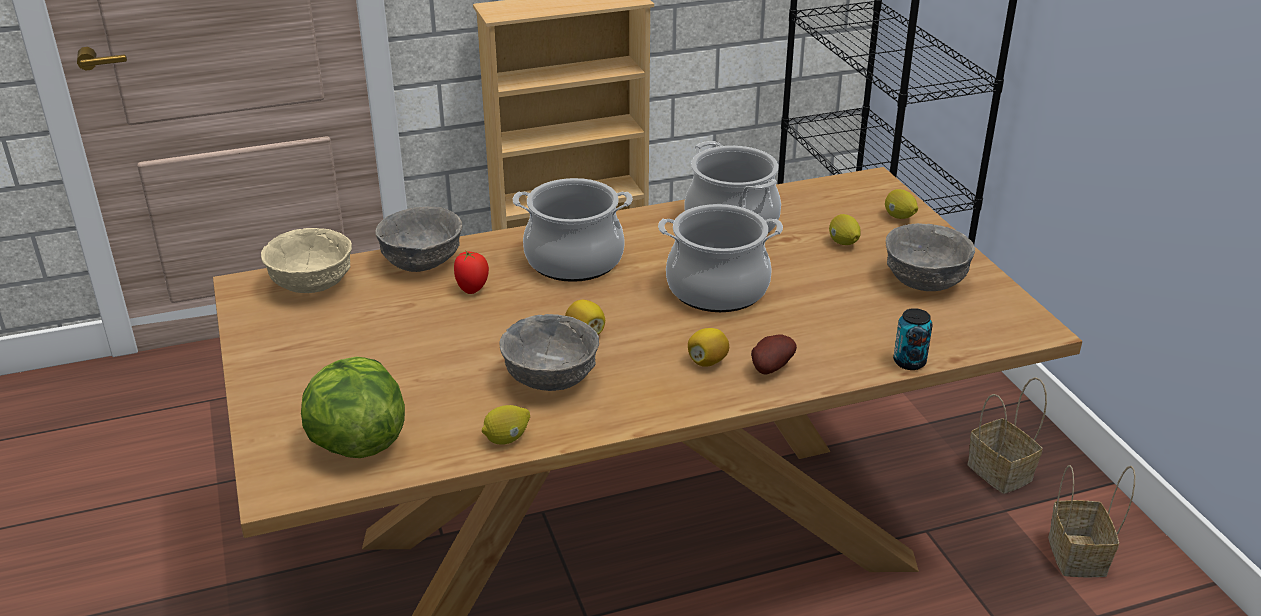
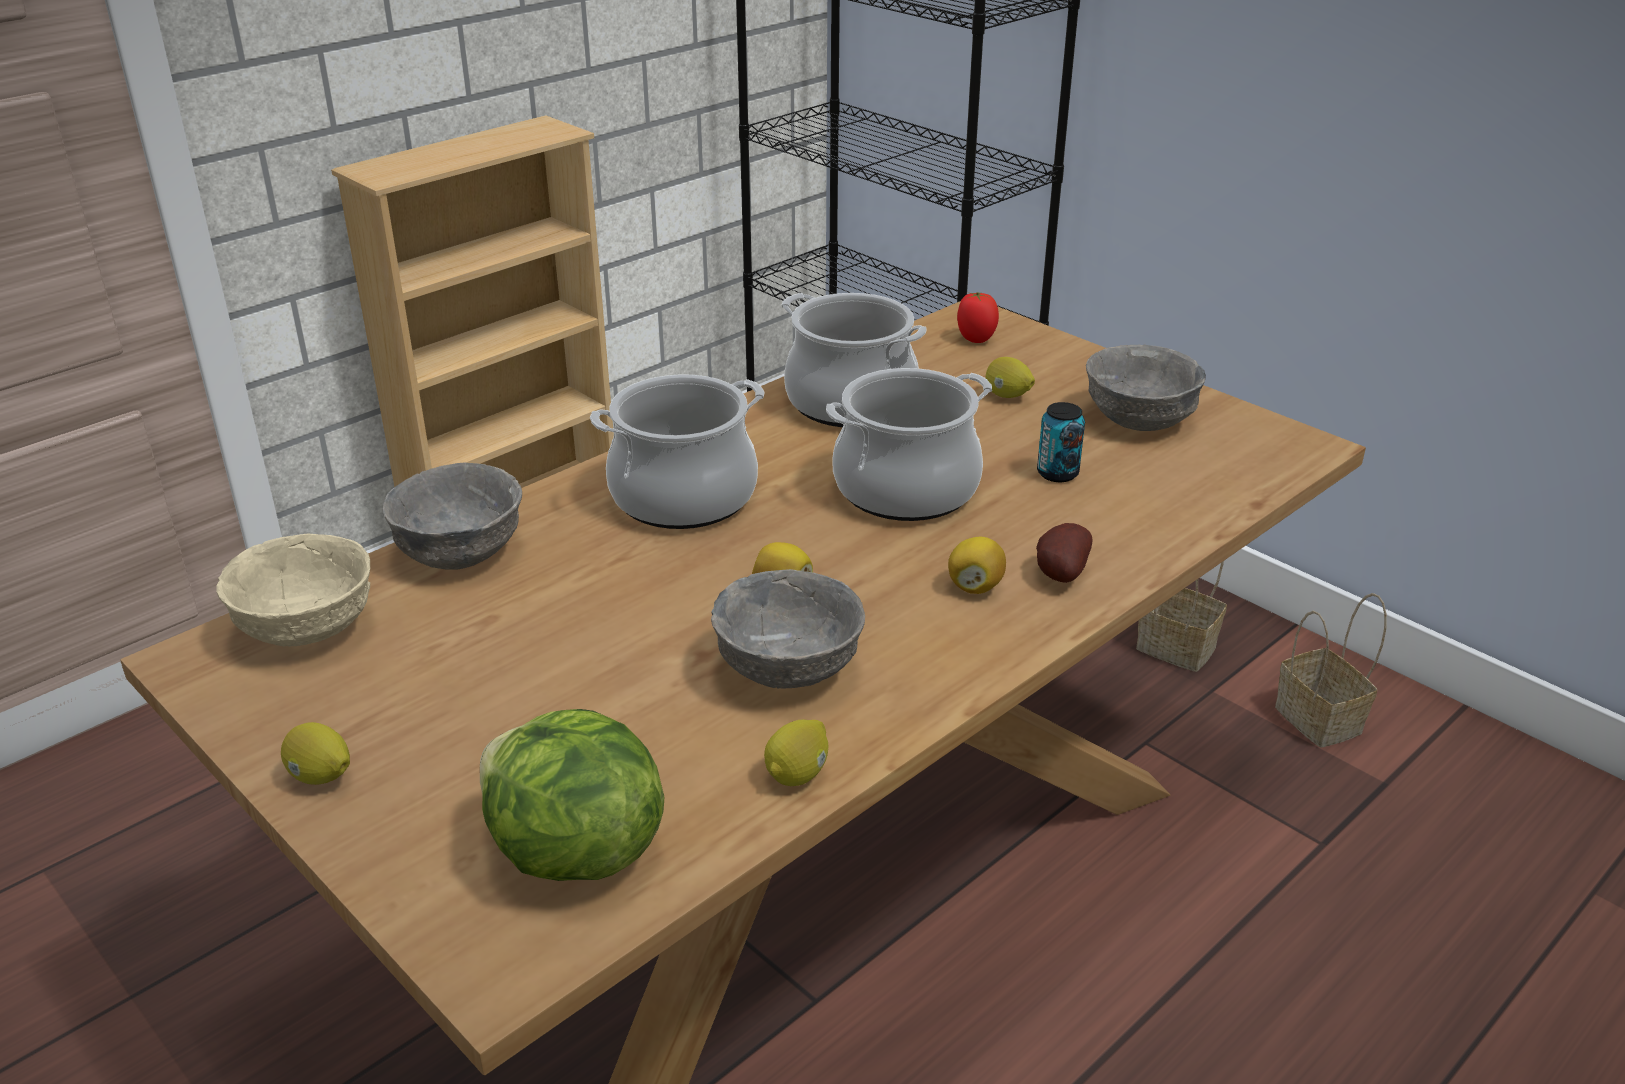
camera: 25 degrees left, 0 degrees up
tomato [454,250,489,294] -> tomato moved to [957,292,999,343]
lemon [885,189,918,219] -> lemon moved to [281,722,350,785]
can [893,308,933,370] -> can moved to [1037,402,1085,482]

